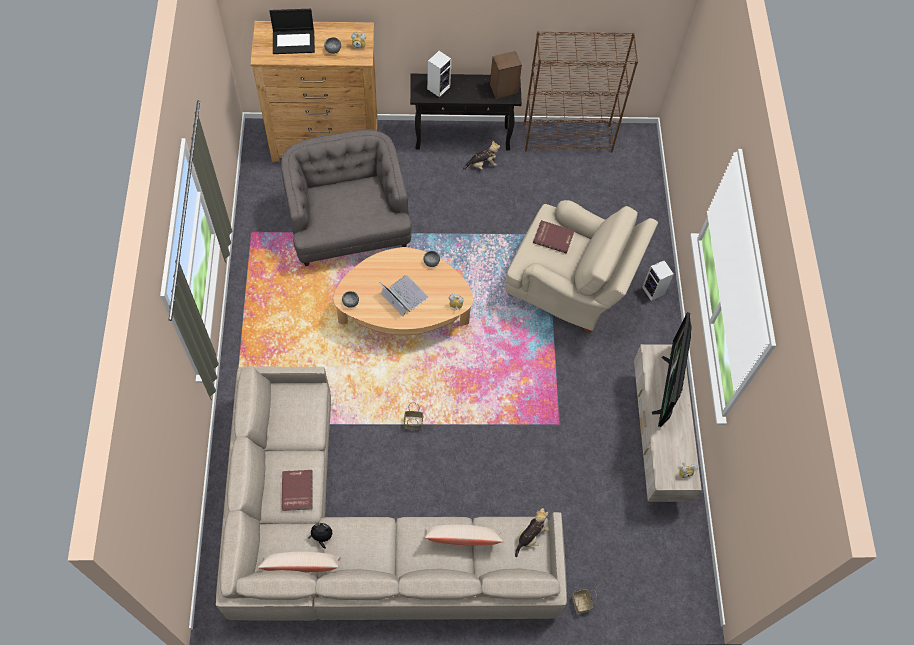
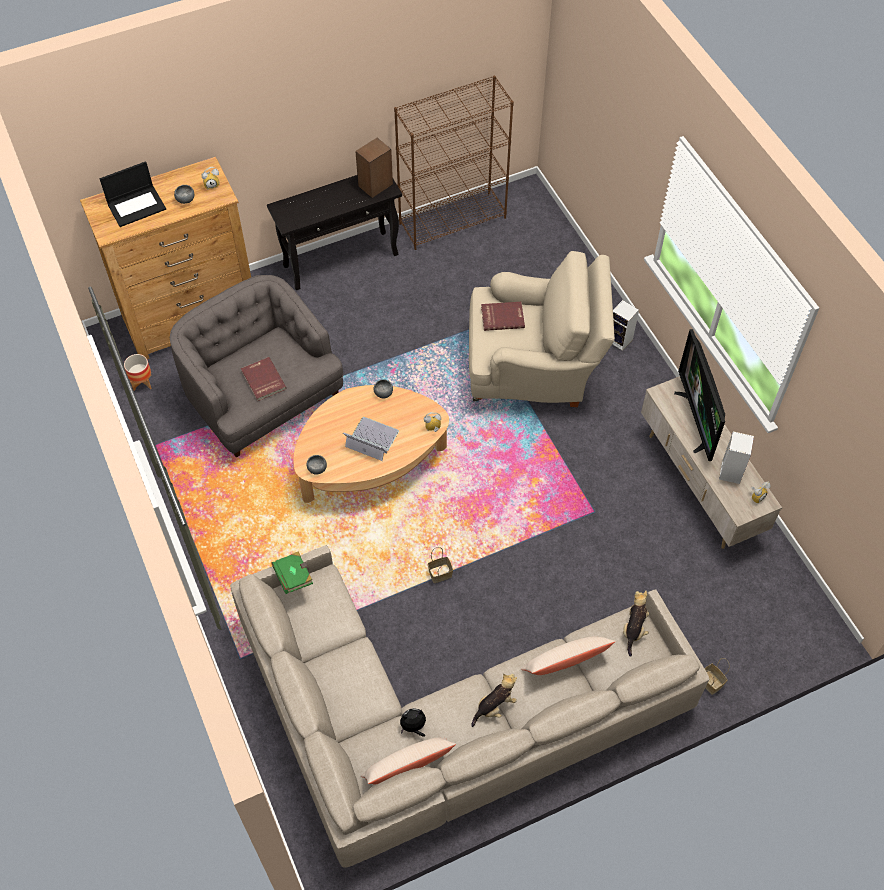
camera: 20 degrees left, 5 degrees down
red book [282,470,313,511] -> red book moved to [241,357,287,401]
speaker [427,51,452,97] -> speaker moved to [719,431,754,484]
plush toy [463,141,500,170] -> plush toy moved to [471,674,517,727]
none -> planter [124,354,152,391]
none -> green book [271,551,313,594]

